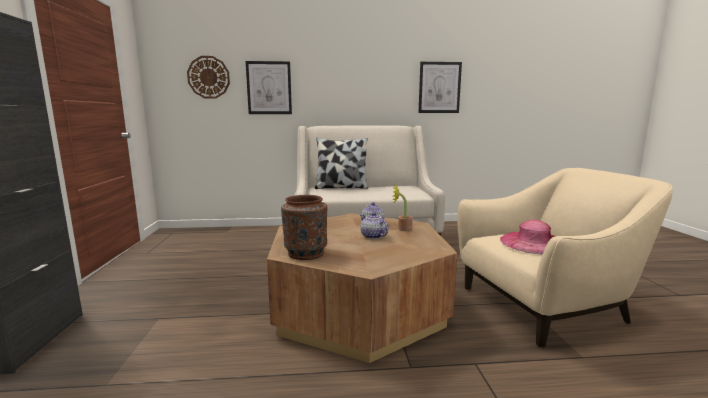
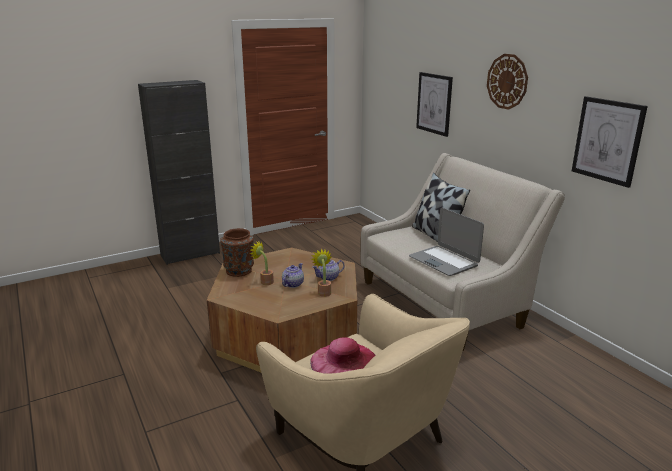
camera: 65 degrees right, 10 degrees up
wall clock [187,56,230,99] -> wall clock moved to [487,54,528,110]
none -> potted plant [250,241,274,285]
none -> laptop [409,208,484,276]

